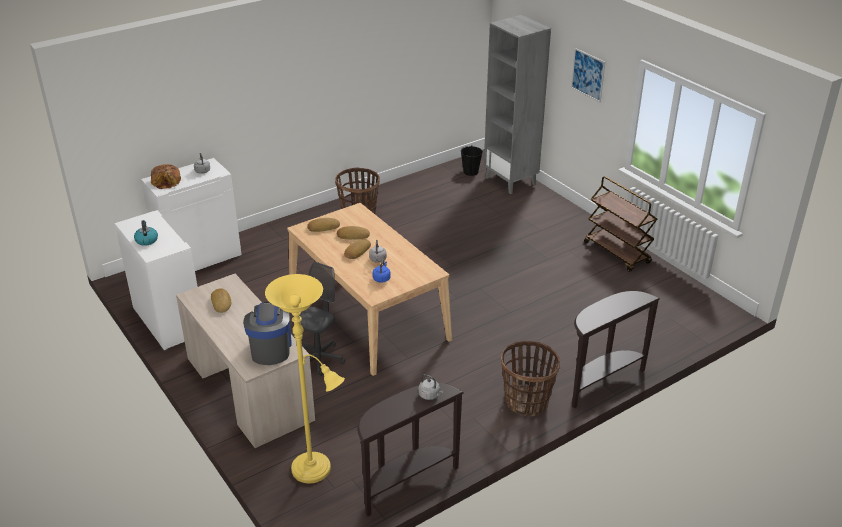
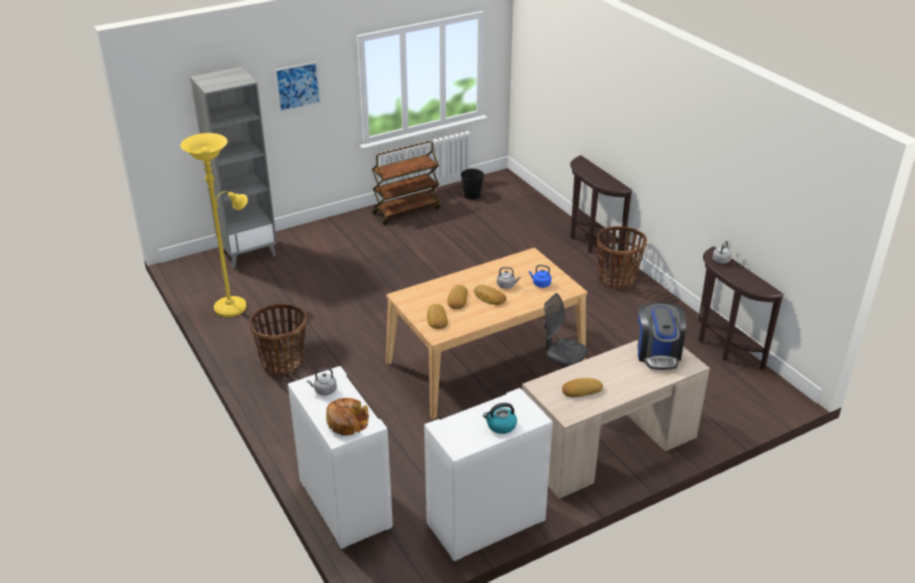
camera: 85 degrees left, 0 degrees up
coffee machine [243,301,291,365] -> coffee machine turned 90 degrees counterclockwise [637,302,686,370]
yellow floor lamp [265,274,345,483] -> yellow floor lamp moved to [181,133,248,317]
black bucket [461,145,483,176] -> black bucket moved to [461,169,484,200]

